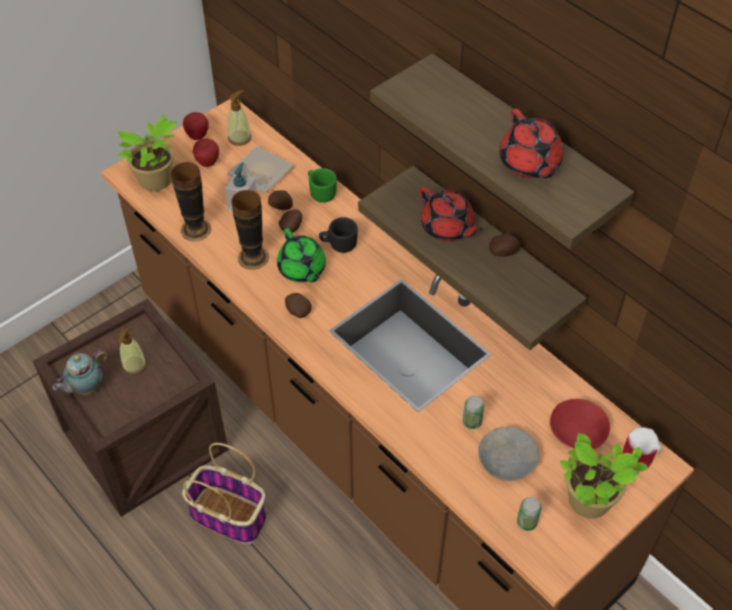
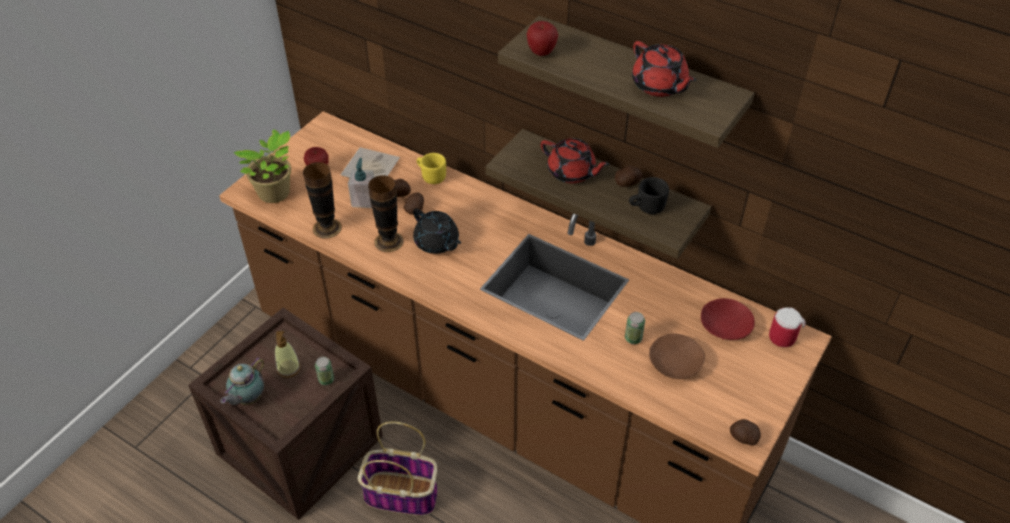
camera: 15 degrees left, 5 degrees down
apple [183,112,209,140] -> apple moved to [527,21,558,56]
soap dispenser [228,90,252,146] -> none
green teapot [277,228,326,282] -> black teapot [413,208,461,254]
potato [285,293,312,318] -> potato moved to [730,419,761,446]
green mug [308,168,337,203] -> yellow mug [417,153,446,184]
black mug [319,217,358,253] -> black mug moved to [629,177,669,214]
grey bowl [478,427,540,481] -> brown bowl [649,333,705,379]
can [517,497,542,531] -> can moved to [315,357,334,385]
potted plant [560,433,649,519] -> none

